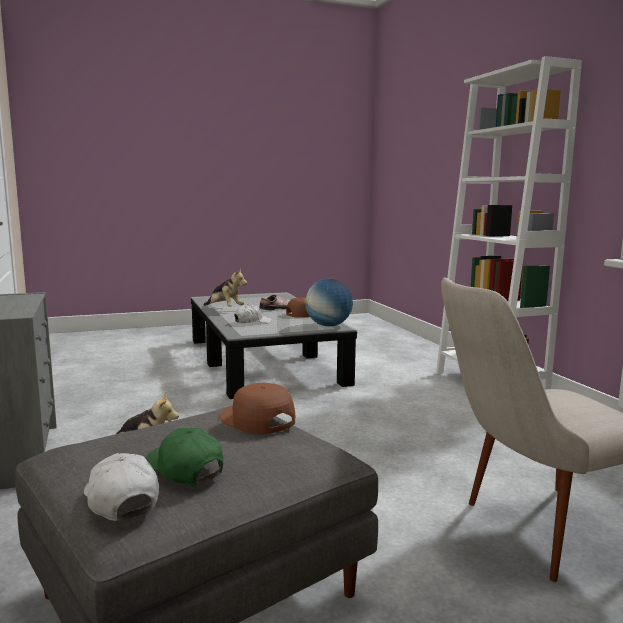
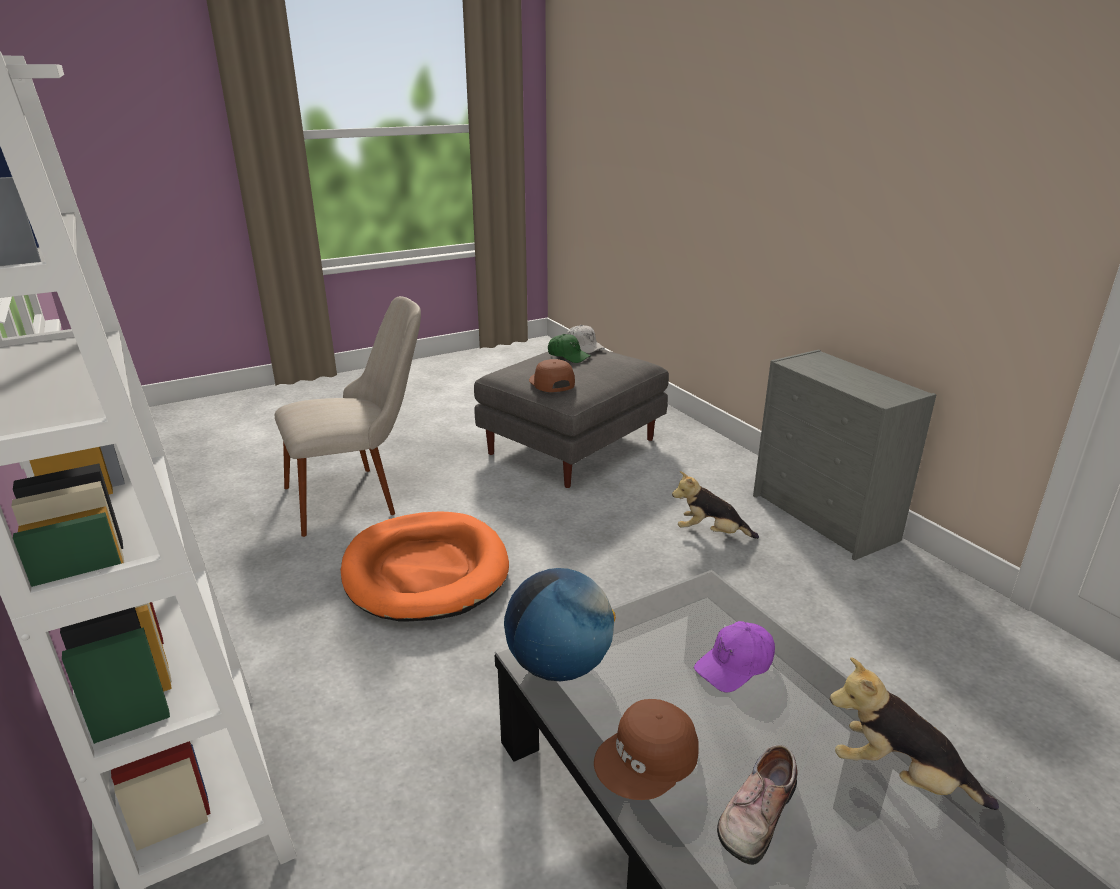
camera: 170 degrees right, 15 degrees up
brown cap [219,383,295,435] -> brown cap turned 150 degrees counterclockwise [529,359,575,392]
white cap [234,304,272,323] -> purple cap [694,621,775,693]
none -> orange dog bed [341,511,509,622]

